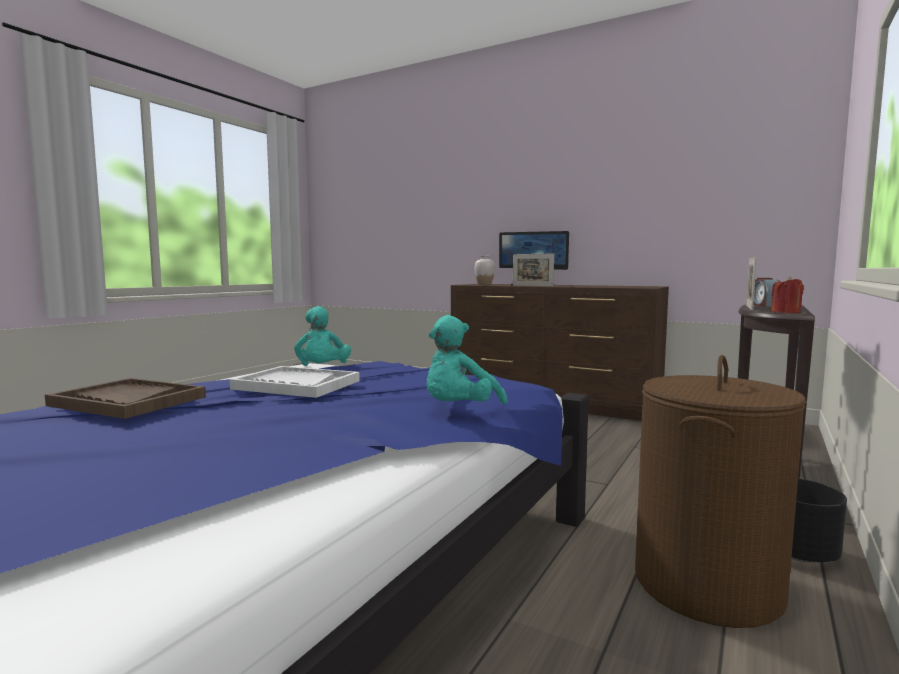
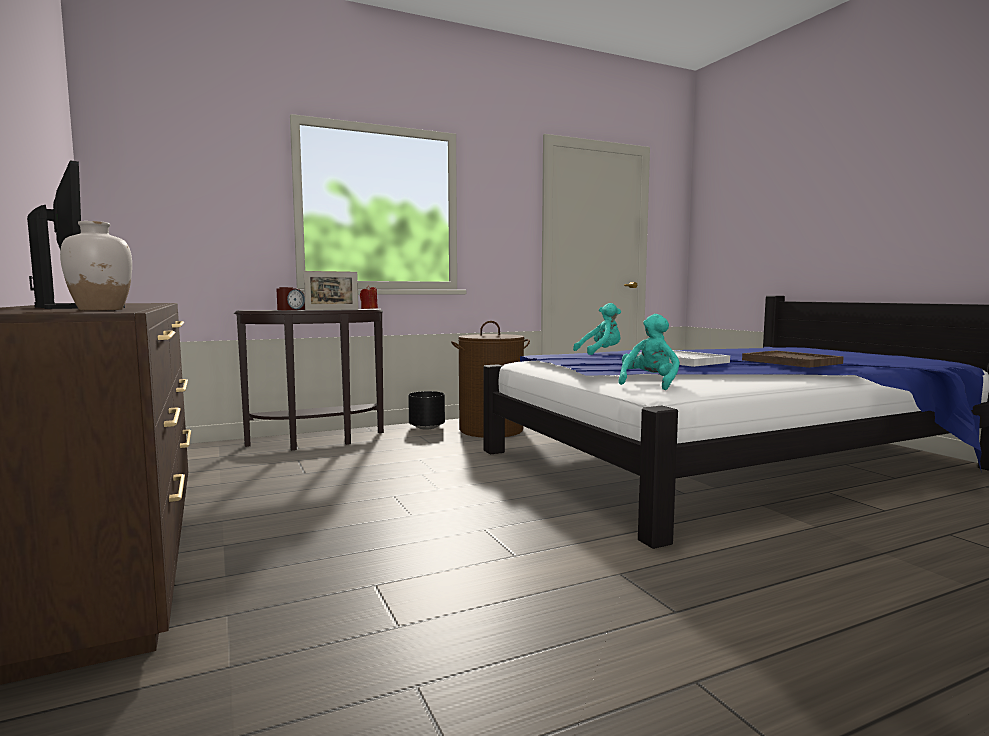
camera: 145 degrees left, 0 degrees up
picture frame [513,253,554,286] -> none

